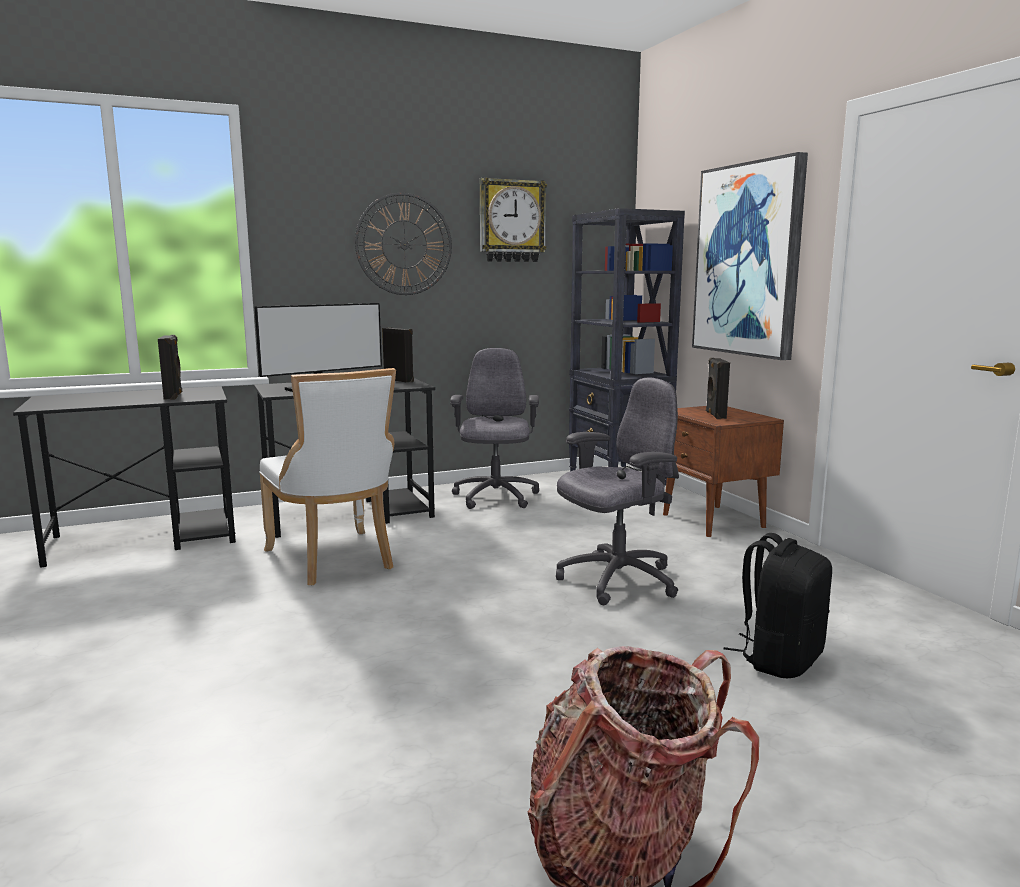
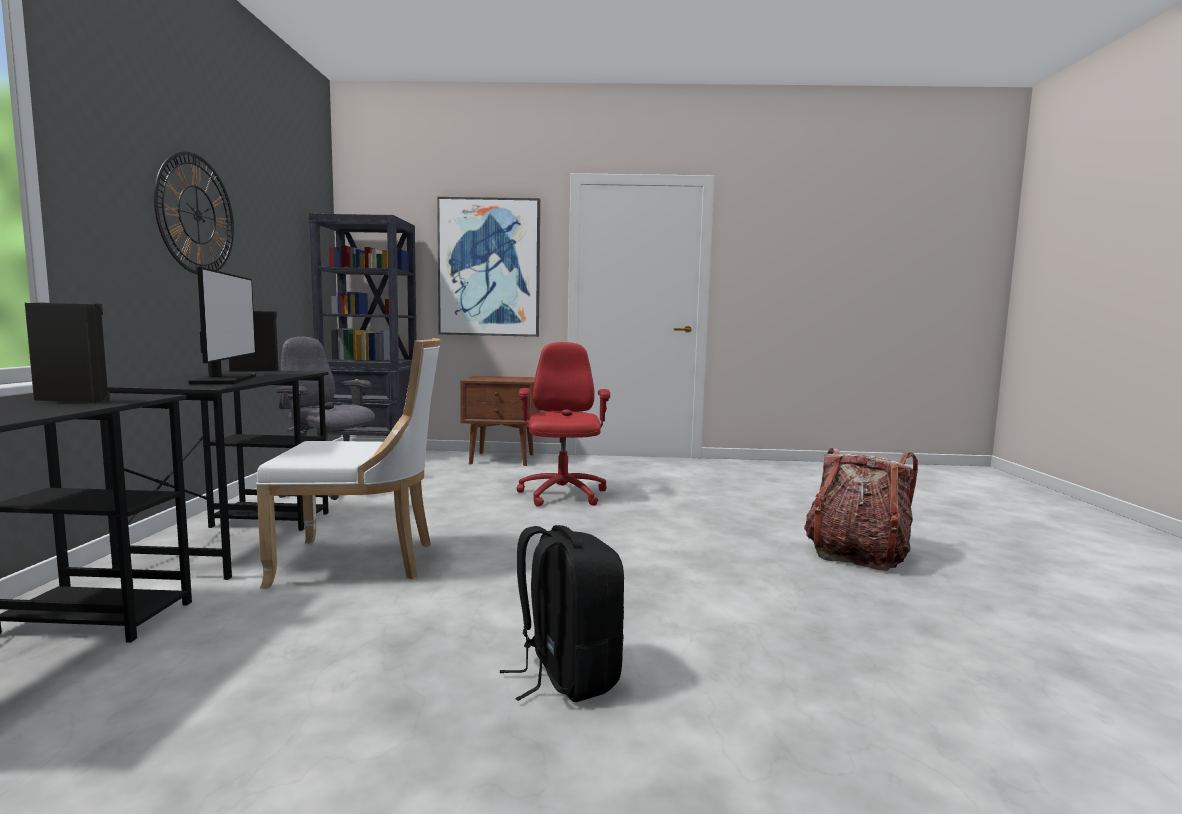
camera: 65 degrees left, 5 degrees down
wall clock [480,178,547,262] -> none
grey office chair [556,377,679,605] -> red office chair [517,342,610,507]
black speaker [706,358,730,419] -> none
black backpack [723,533,832,678] -> black backpack moved to [500,525,624,702]

